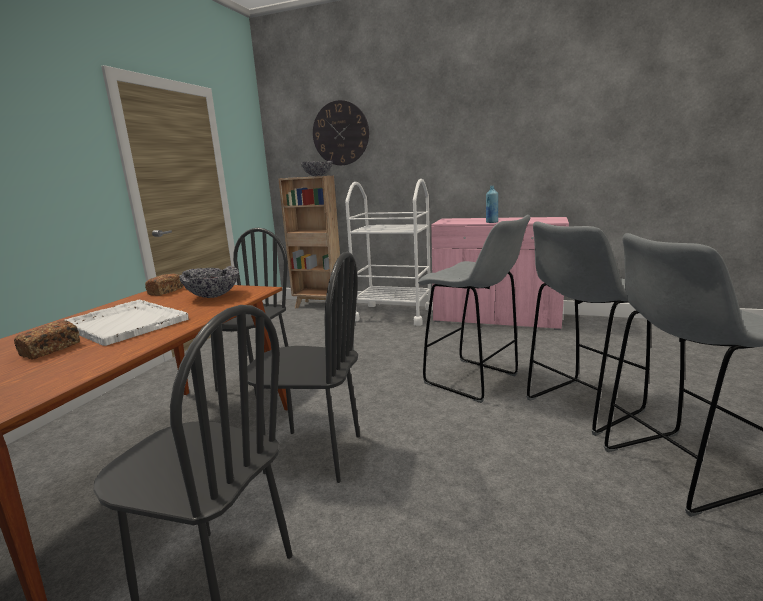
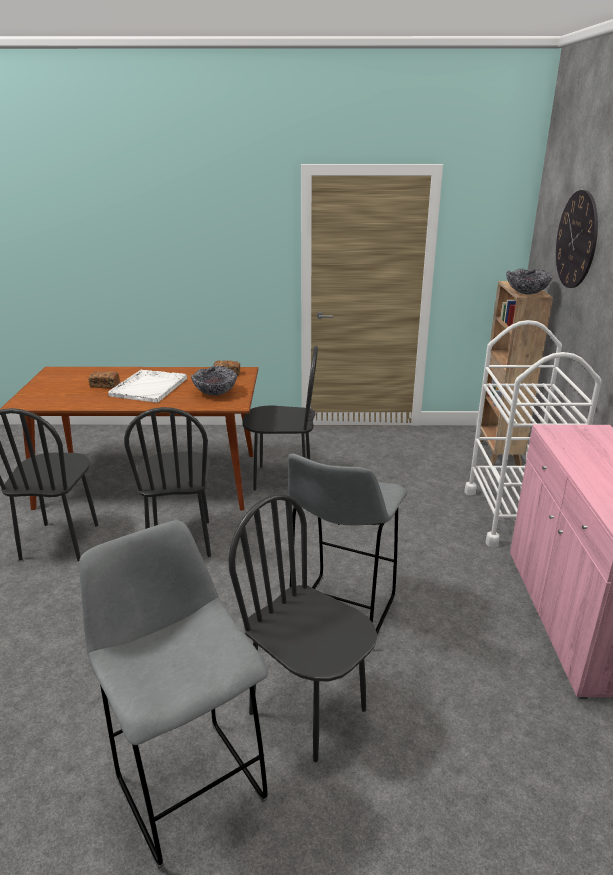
camera: 70 degrees right, 10 degrees up
blue bottle [486,186,498,223] -> none
grey stool [526,221,651,436] -> black chair [229,494,377,762]

